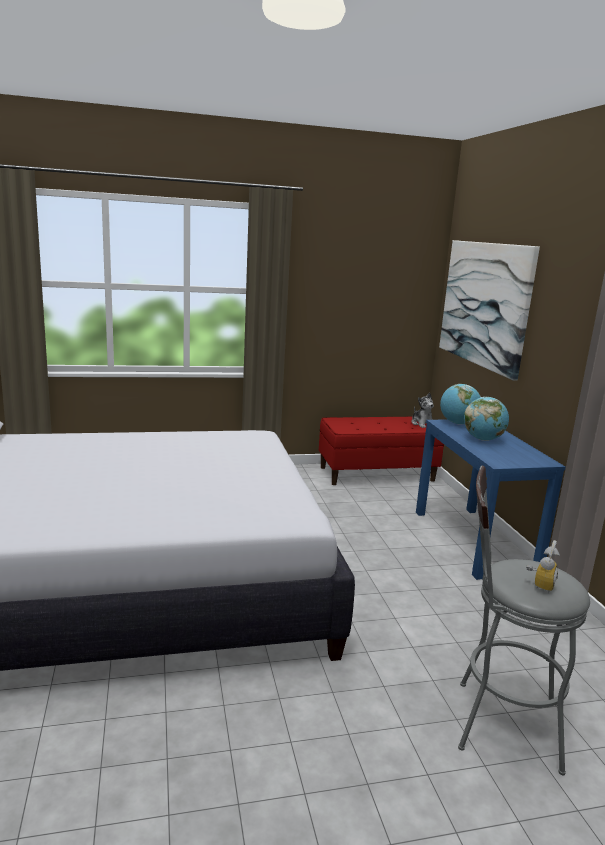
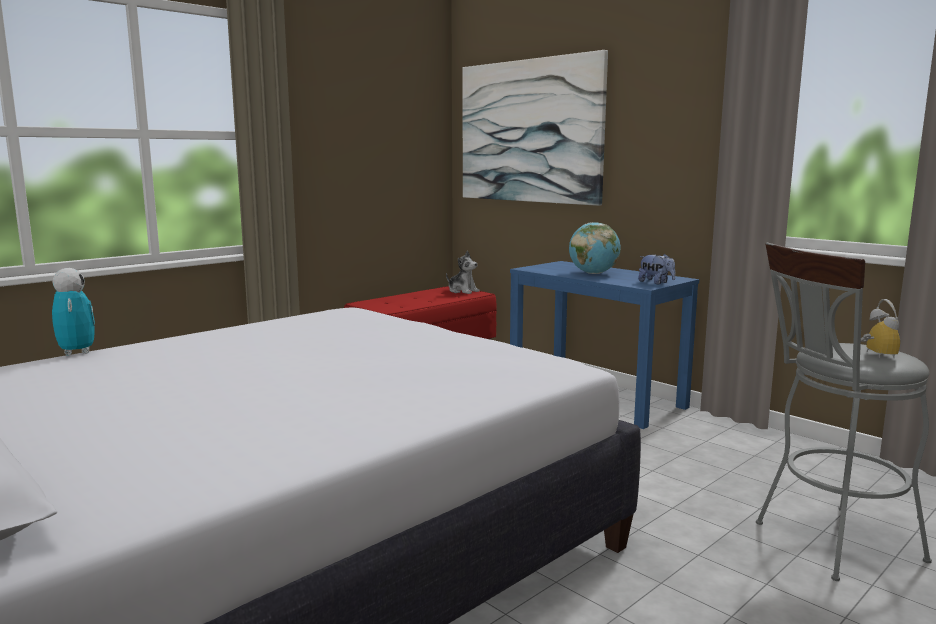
camera: 30 degrees left, 5 degrees down
globe [440,384,481,424] -> none
none -> toy robot [52,268,95,356]
none -> plush toy [638,254,675,284]

